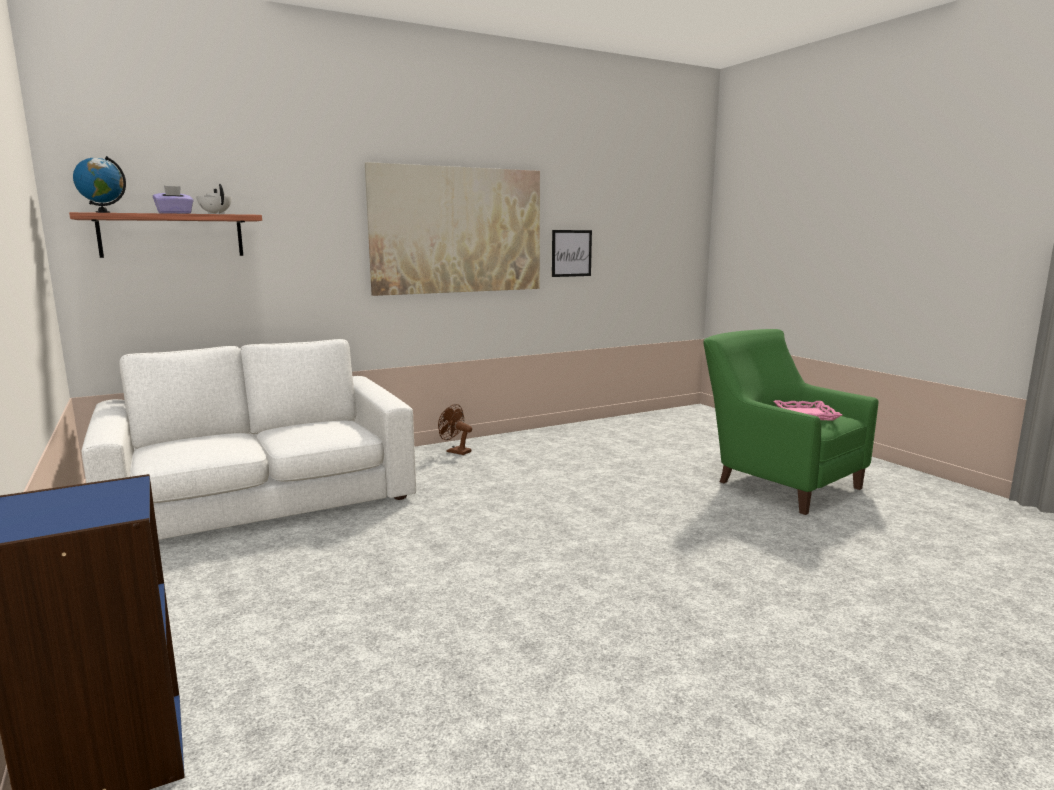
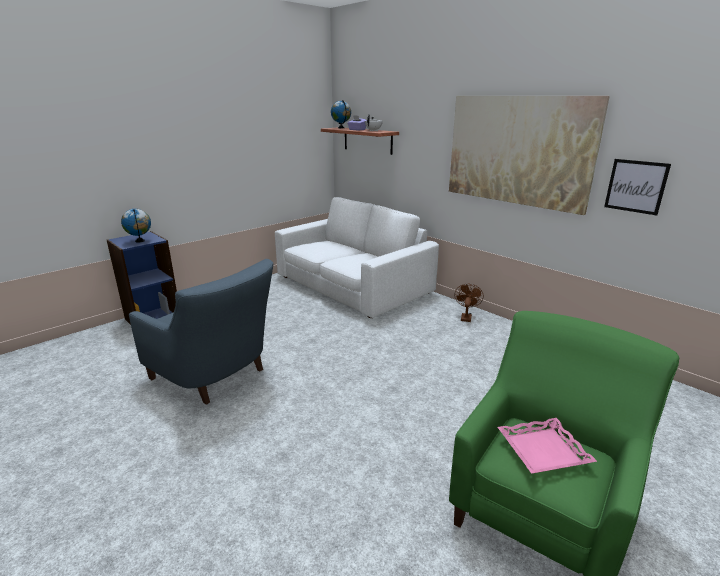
camera: 75 degrees right, 10 degrees up
none -> globe [121,209,151,243]
none -> blue armchair [129,259,273,405]

